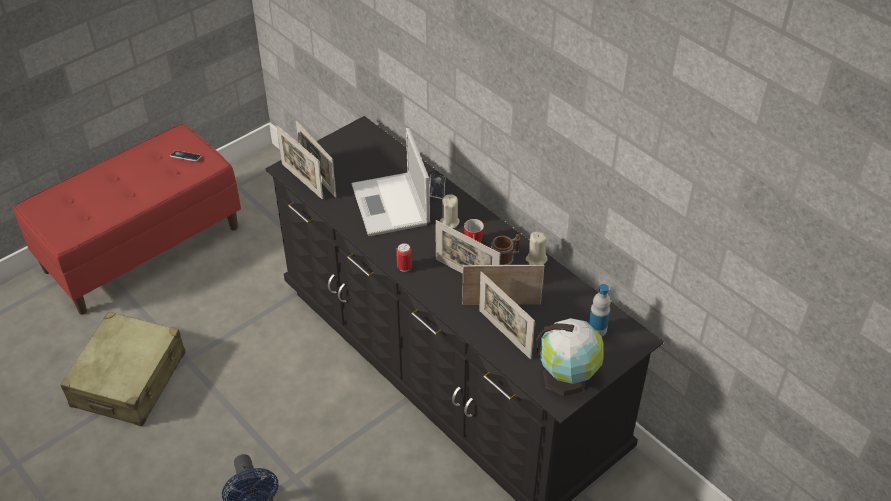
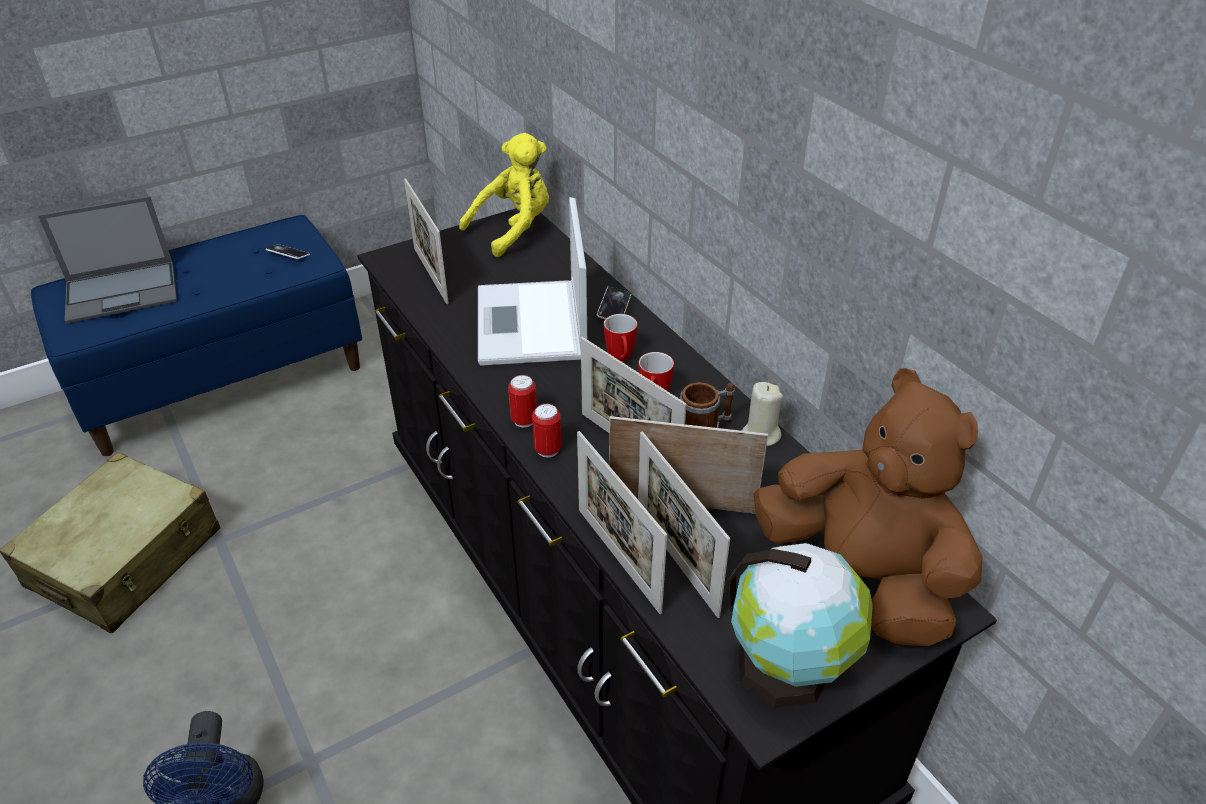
camera: 10 degrees right, 5 degrees down
red bench [14,123,241,315] -> blue bench [31,215,362,456]
picture frame [276,125,323,200] -> picture frame moved to [577,431,667,614]
beige candle [440,194,460,228] -> mug [604,314,637,361]
bottle [589,284,611,336] -> brown plush toy [753,368,983,646]
none -> laptop [38,196,177,324]
none -> yellow plush toy [459,133,549,257]
none -> can [532,404,562,457]

